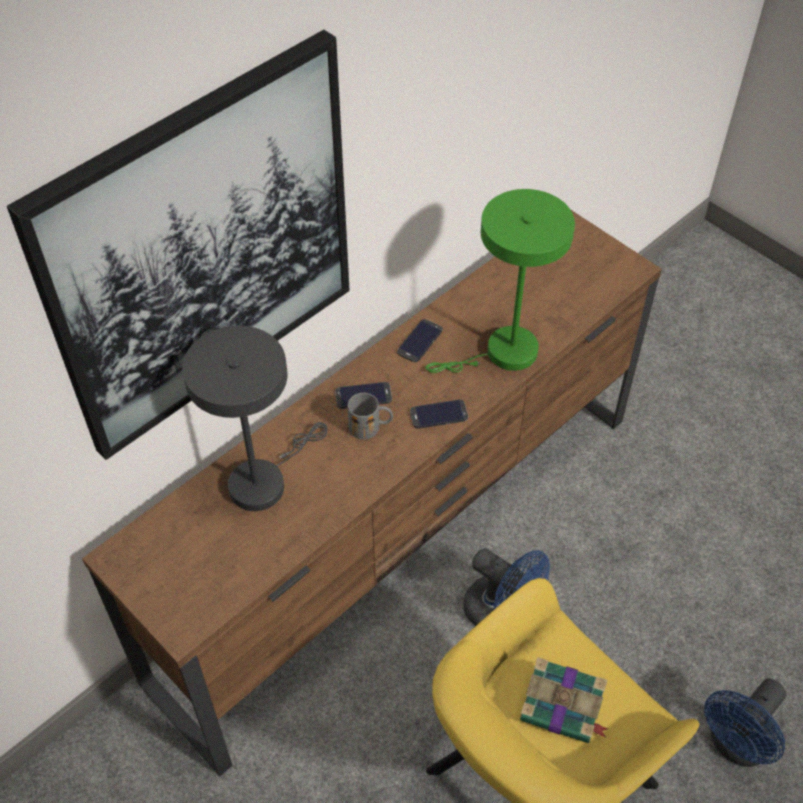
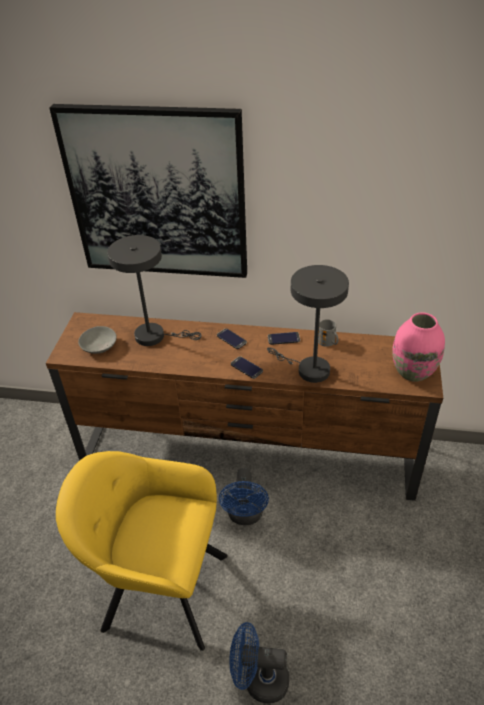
camera: 55 degrees right, 10 degrees down
grey mug [347,393,393,440] -> grey mug moved to [318,319,338,347]
green table lamp [425,189,575,373] -> grey table lamp [267,265,349,383]
book [520,657,608,743] -> none
none -> grey bowl [78,326,117,354]
none -> pink vase [392,312,445,382]

